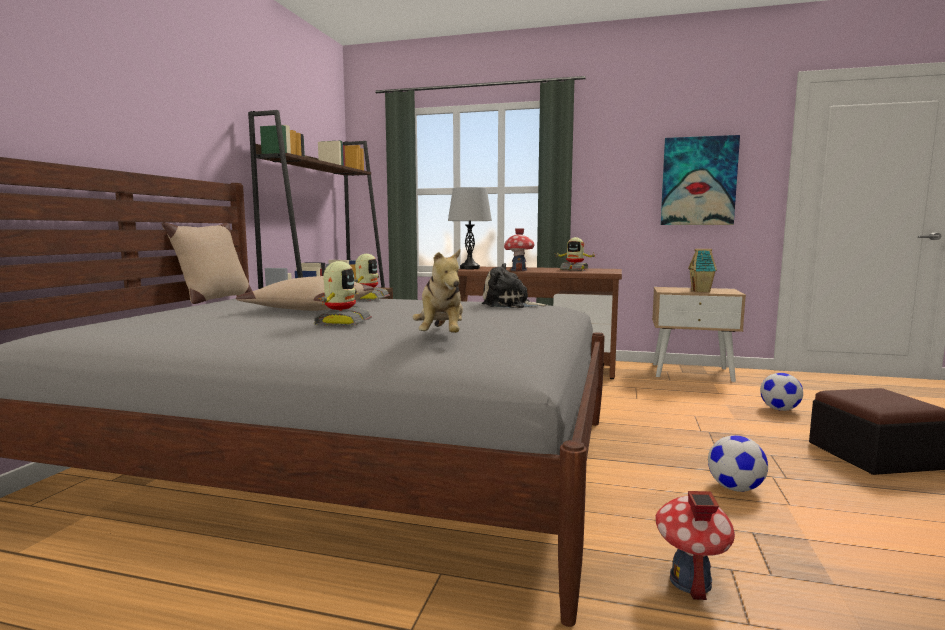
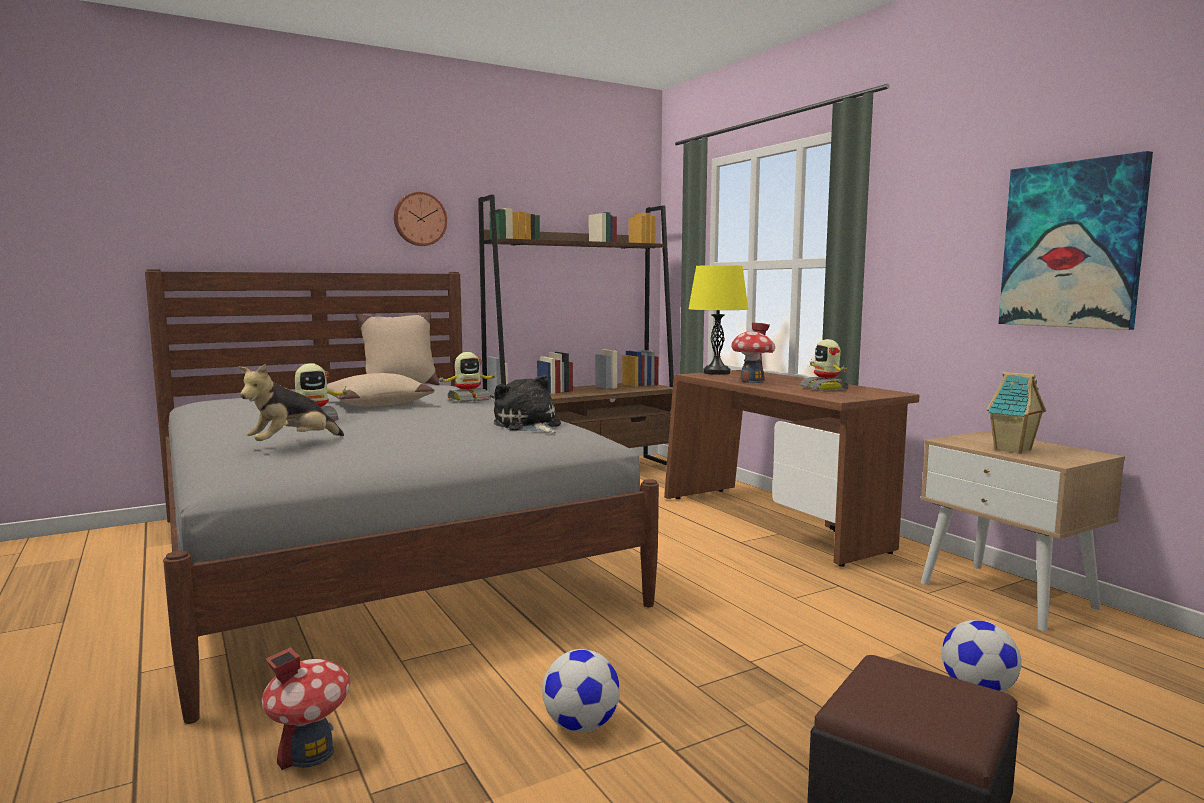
camera: 45 degrees right, 0 degrees up
grey table lamp [448,187,492,269] -> yellow table lamp [689,265,748,375]
none -> wall clock [394,192,447,246]

